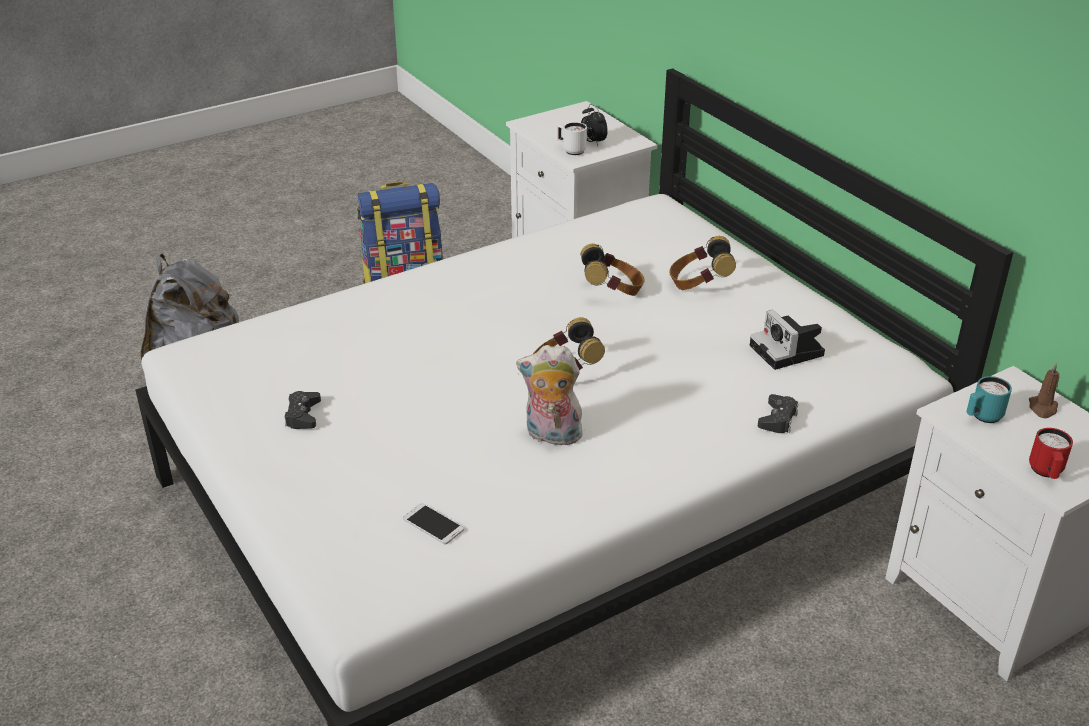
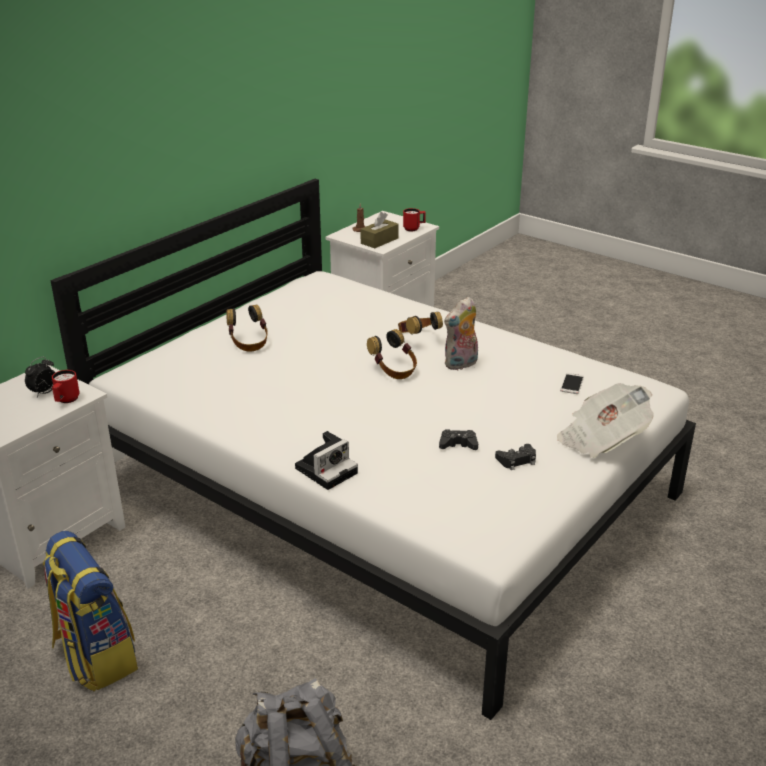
camera: 110 degrees left, 5 degrees down
plush toy [516,345,583,446] -> plush toy turned 60 degrees clockwise [444,297,478,370]
white mug [557,122,587,155] -> red mug [52,370,79,403]
headphones [581,244,645,296] -> headphones moved to [398,311,443,335]
camera [750,310,825,370] -> camera moved to [295,431,358,490]
black game controller [758,394,798,433] -> black game controller moved to [439,429,478,450]
turquoise mug [966,376,1012,423] -> brown tissue box [360,212,399,249]
none -> newspaper [557,383,654,458]

